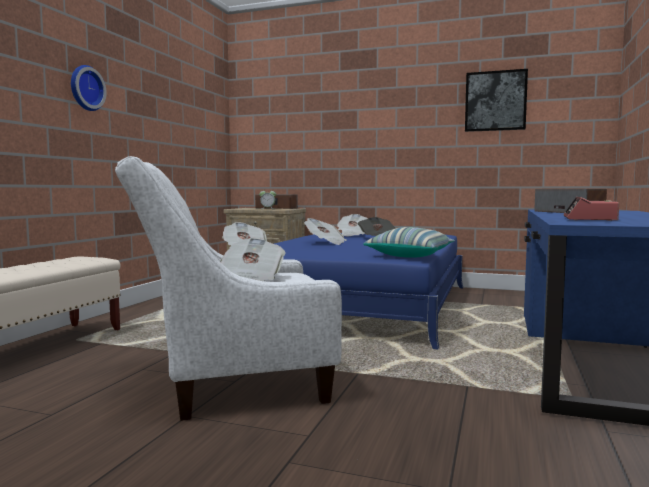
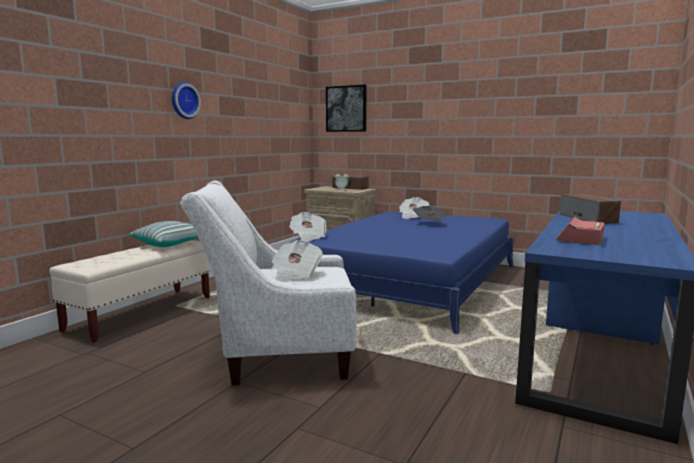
camera: 10 degrees right, 5 degrees up
newspaper [304,218,347,245] -> none
pillow [363,227,455,258] -> pillow moved to [129,221,198,247]
picture [465,69,528,132] -> picture moved to [326,85,367,132]

